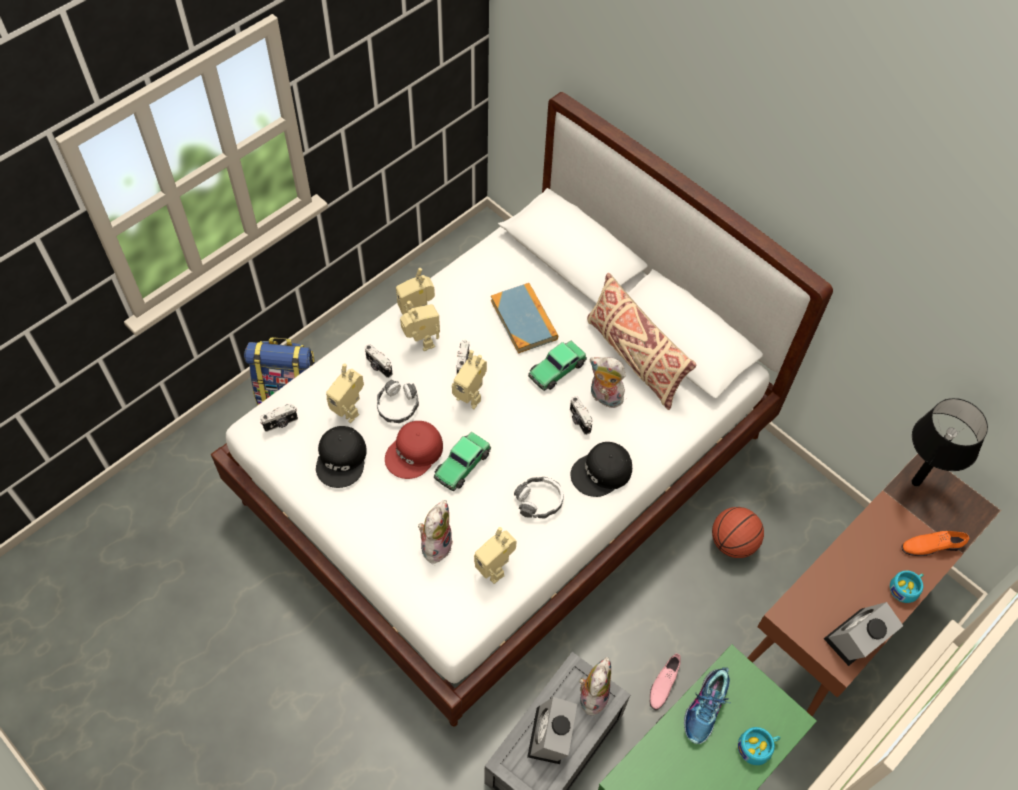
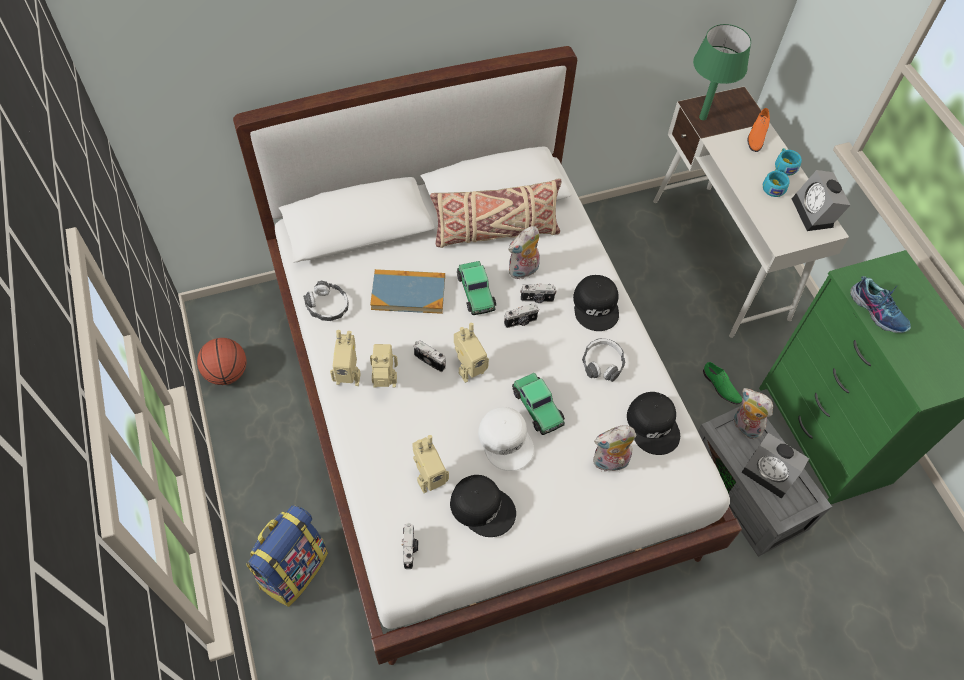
camera: 65 degrees left, 0 degrees up
camera [365,344,393,378] -> camera moved to [504,304,539,328]
headphones [377,380,419,423] -> headphones moved to [303,281,349,321]
red cap [385,421,443,479] -> white cap [478,407,534,471]
plush toy [418,500,453,564] -> plush toy turned 60 degrees counterclockwise [593,425,636,472]
toy robot [474,527,517,584] -> black cap [627,392,680,455]
pink shoe [650,653,680,710] -> green shoe [703,362,742,405]
basketball [712,507,764,558] -> basketball moved to [197,338,247,385]
turquoise cup [738,727,781,765] -> turquoise cup moved to [763,169,790,197]
brown desk [747,453,1001,717] -> white desk [653,86,849,338]
black table lamp [911,398,988,487] -> green table lamp [693,24,751,120]

